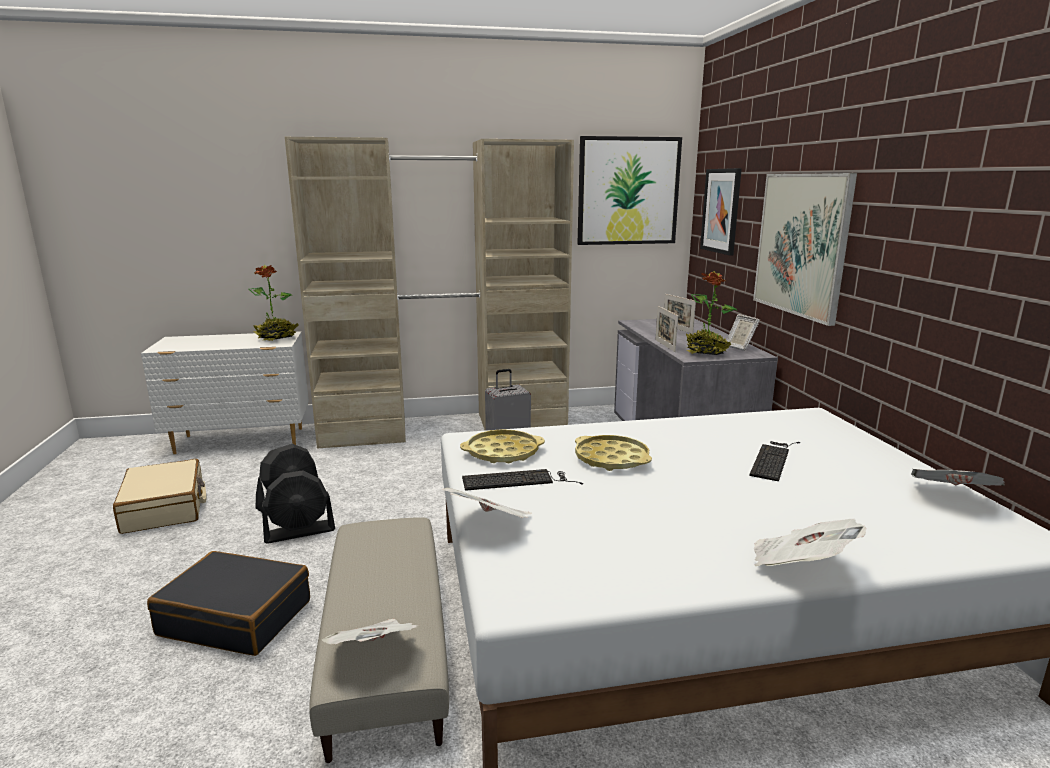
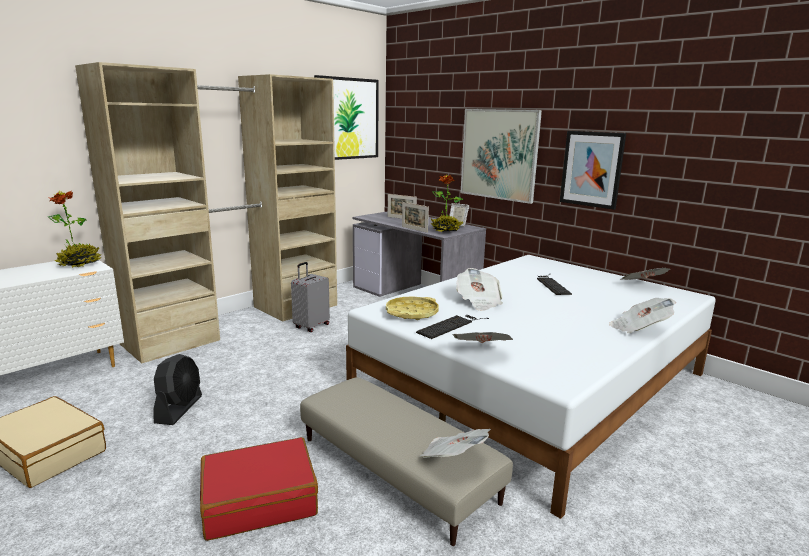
camera: 35 degrees left, 0 degrees up
black suitcase [147,551,310,656] -> red suitcase [200,437,318,541]
black fan [262,470,335,544] -> none
yellow tray [575,435,652,471] -> newspaper [456,268,503,311]
picture [700,168,742,256] -> picture moved to [560,131,626,210]

